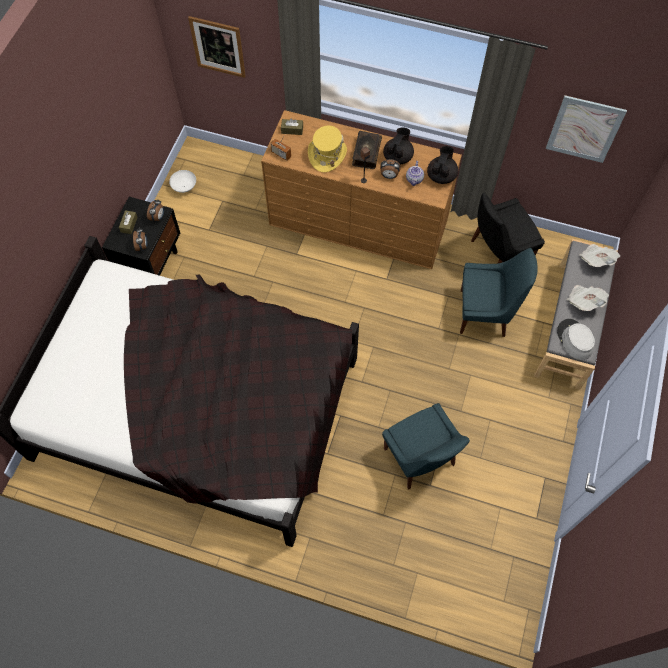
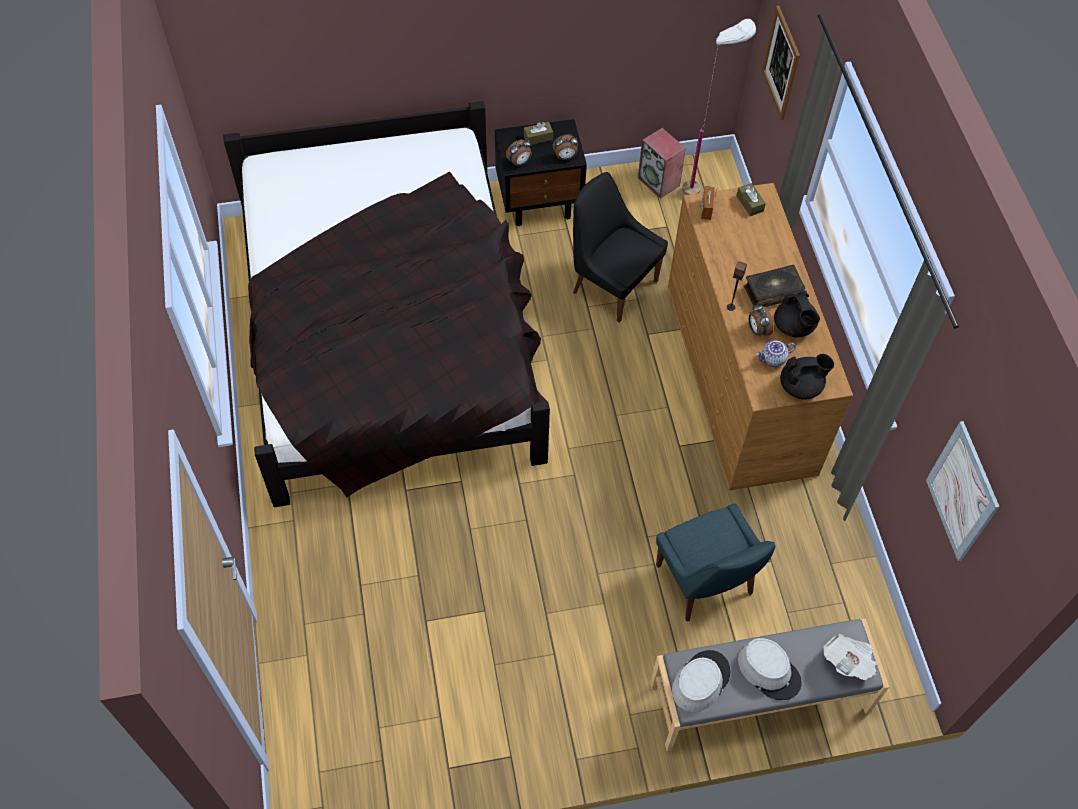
camera: 60 degrees right, 5 degrees down
white bowl [169,170,196,193] -> speaker [638,128,686,198]
yellow hat [308,126,347,172] -> none
blue chair [382,403,470,490] -> none
black teapot [383,127,414,165] -> black teapot turned 75 degrees clockwise [774,291,820,338]
black chair [471,193,545,264] -> black chair moved to [573,172,668,323]
newspaper [566,285,609,311] -> grey hat [738,638,802,700]
none -> white floor lamp [682,19,756,195]

